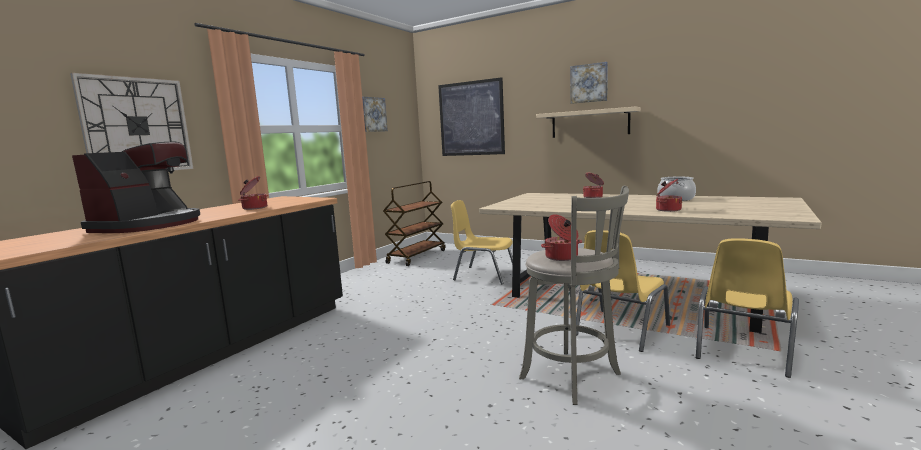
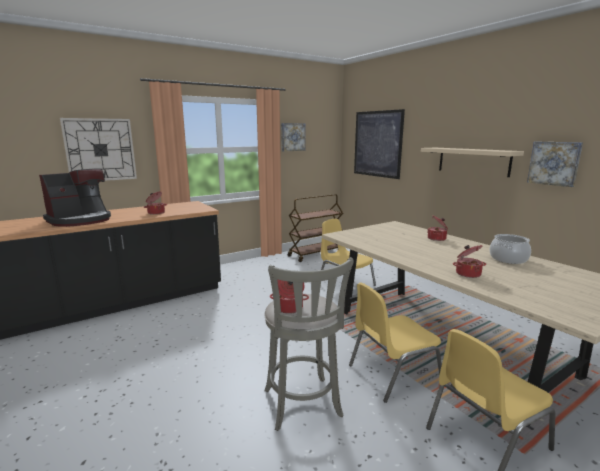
camera: 25 degrees right, 5 degrees up
picture [570,62,608,104] -> picture moved to [527,141,583,187]

